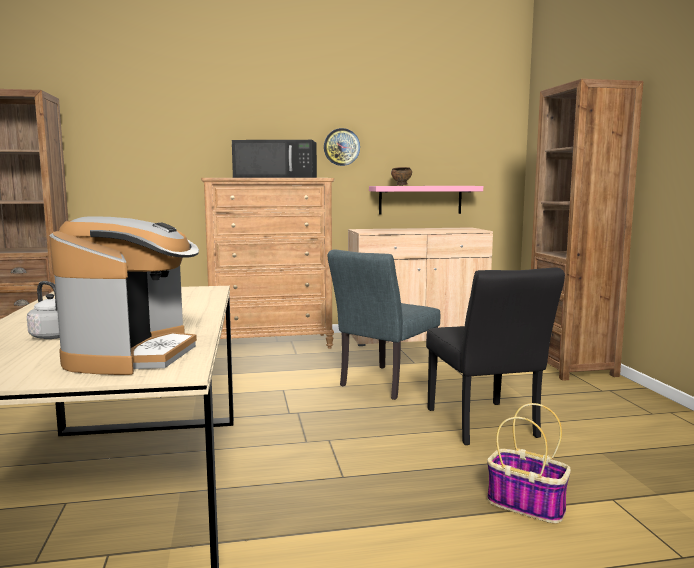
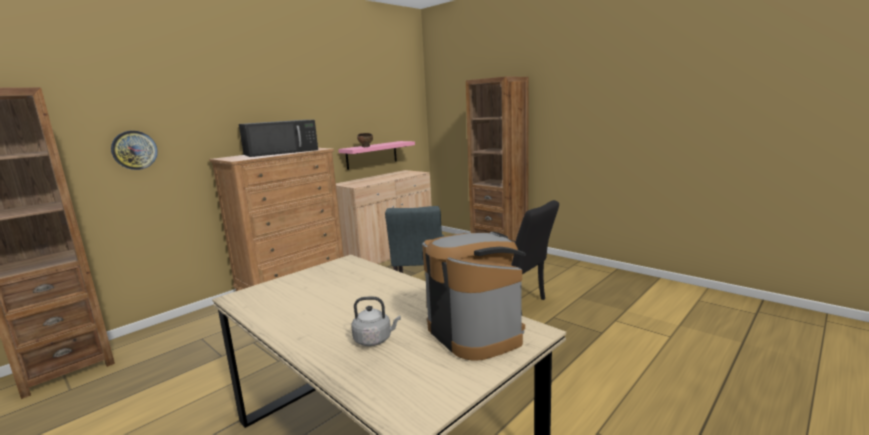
camera: 35 degrees left, 5 degrees up
wall clock [324,128,360,166] -> wall clock moved to [111,131,158,170]
basket [487,403,571,524] -> none

